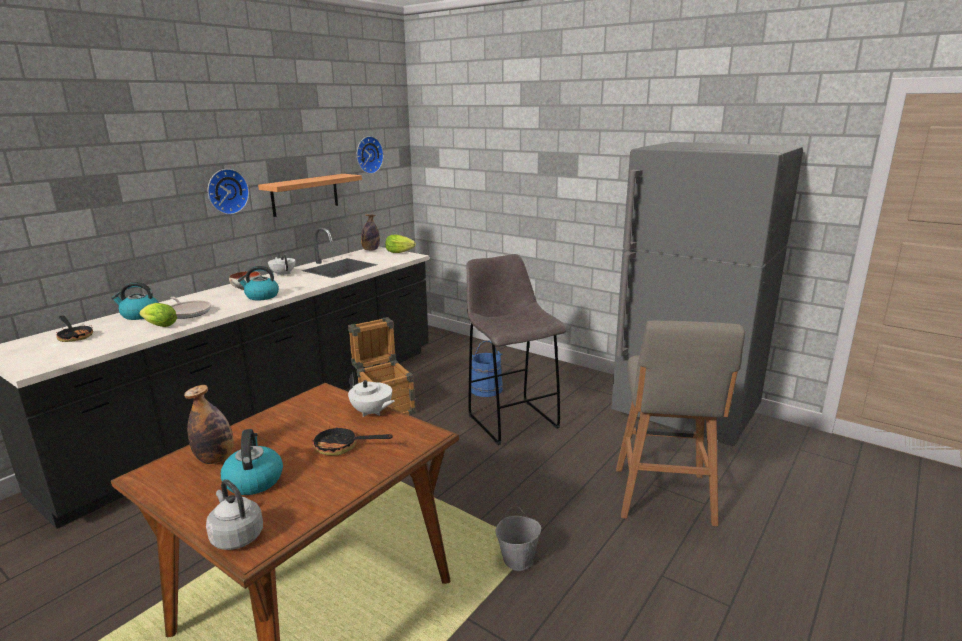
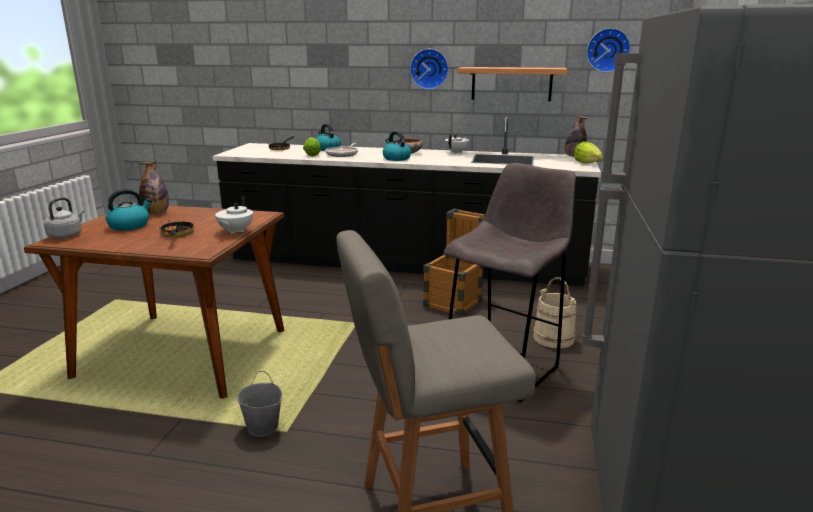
camera: 65 degrees right, 0 degrees up
blue bucket [471,340,503,397] -> beige bucket [533,277,577,348]

